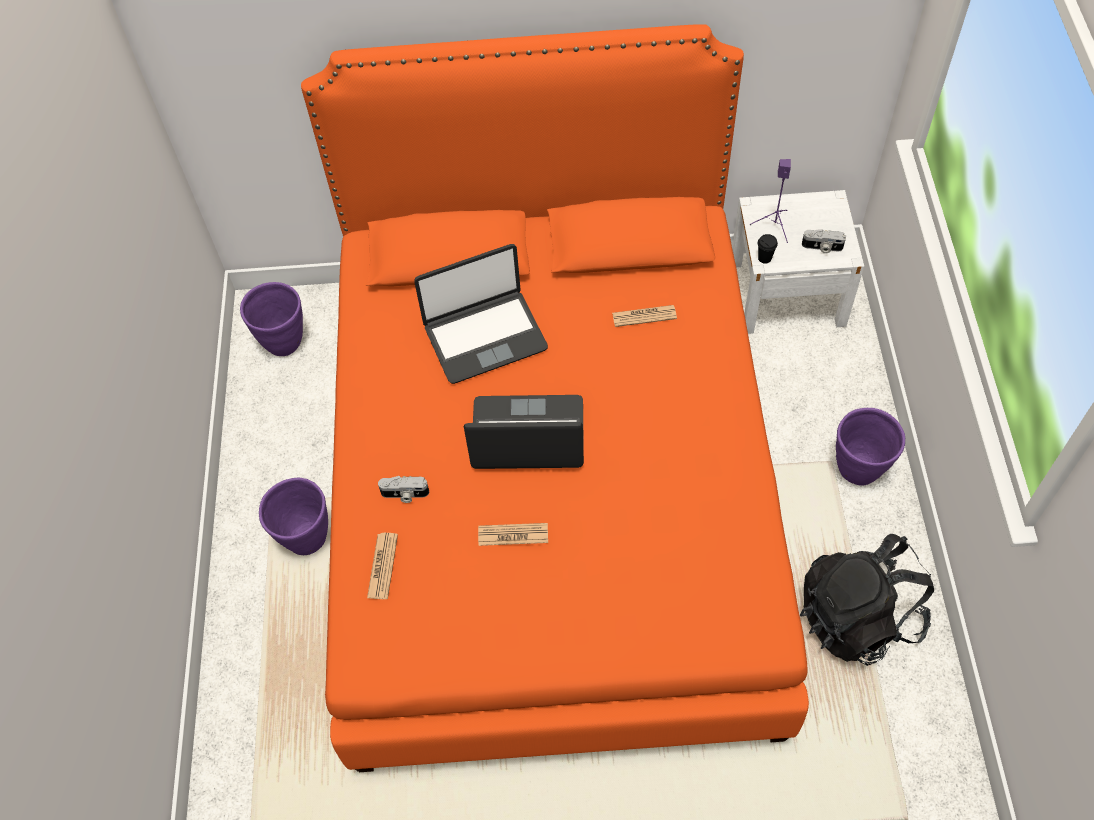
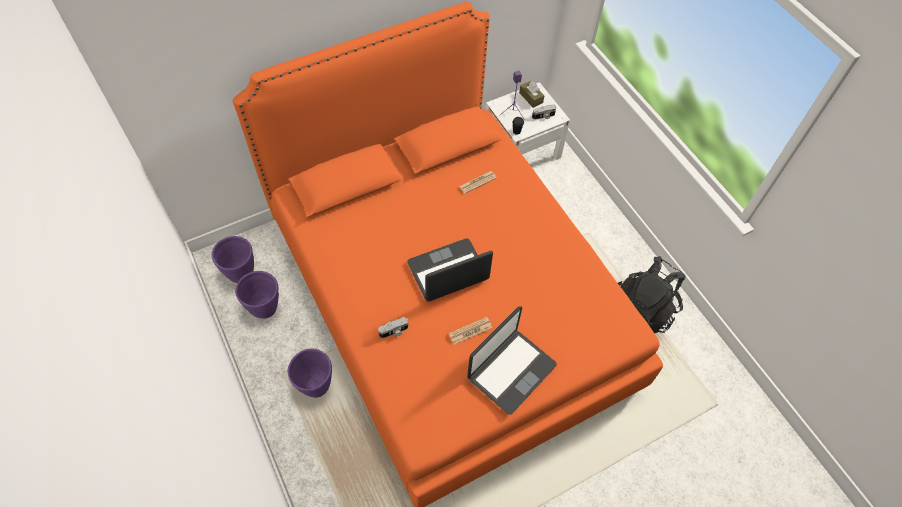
camera: 30 degrees left, 0 degrees up
newspaper [367,533,398,599] -> none
laptop [414,244,548,384] -> laptop moved to [467,306,557,415]
purple planter [836,408,905,486] -> purple planter moved to [235,271,279,318]
none -> brown tissue box [519,81,544,108]

